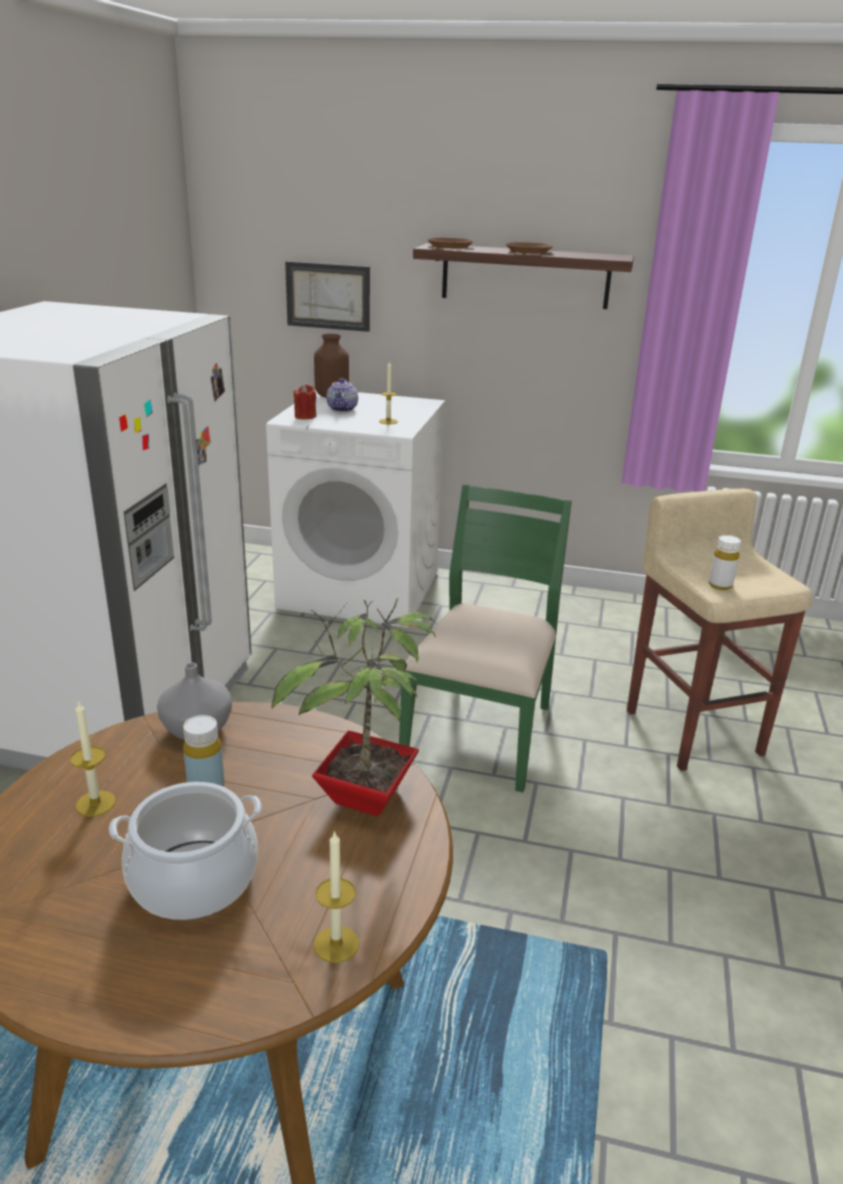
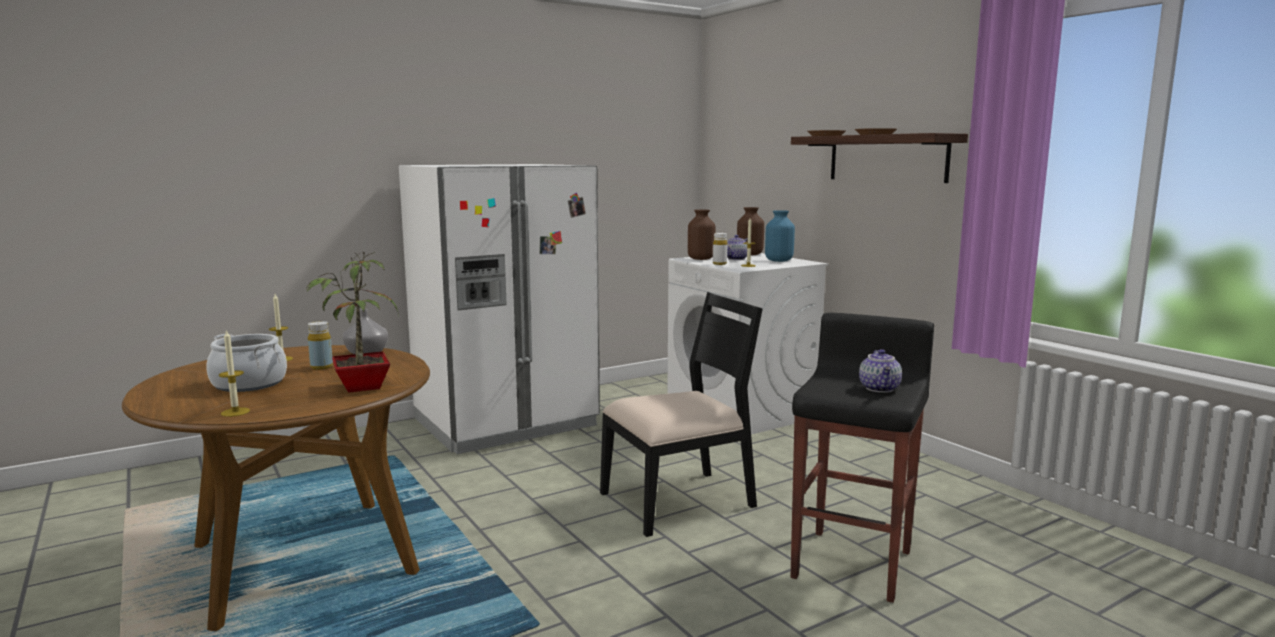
camera: 45 degrees right, 15 degrees down
picture [285,261,370,332] -> none
red candle [293,384,316,419] -> brown vase [688,209,716,260]
green chair [399,484,572,792] -> black chair [600,292,763,537]
beige stool [627,489,812,771] -> black stool [790,313,934,603]
white bottle [709,535,741,590] -> white bottle moved to [713,233,727,265]
none -> blue vase [765,210,795,262]
none -> teapot [859,349,902,393]

